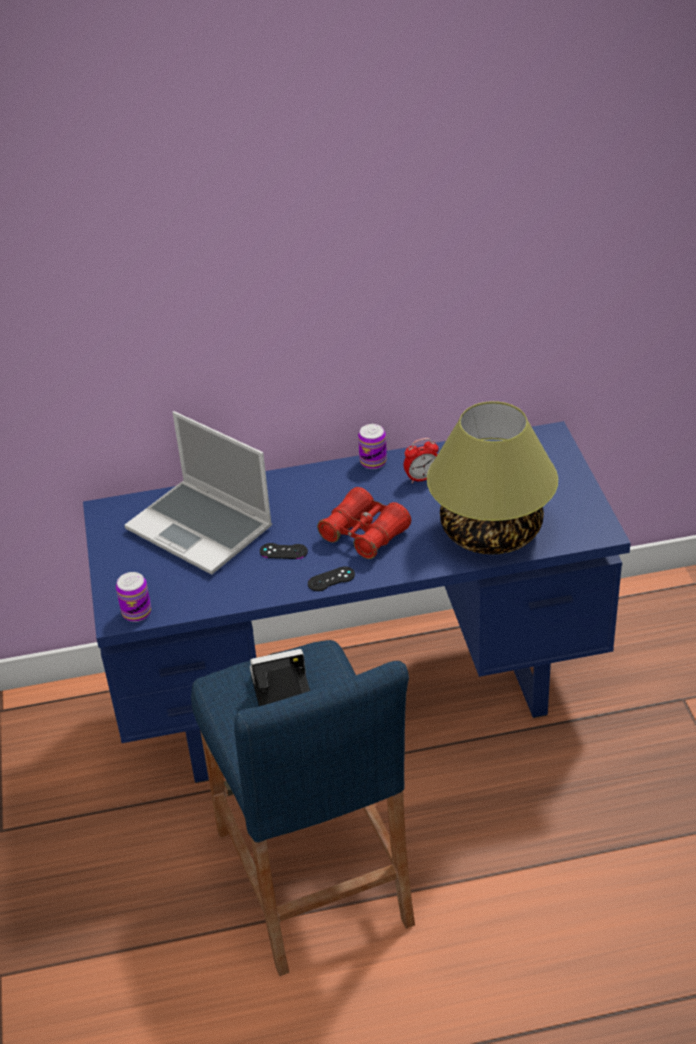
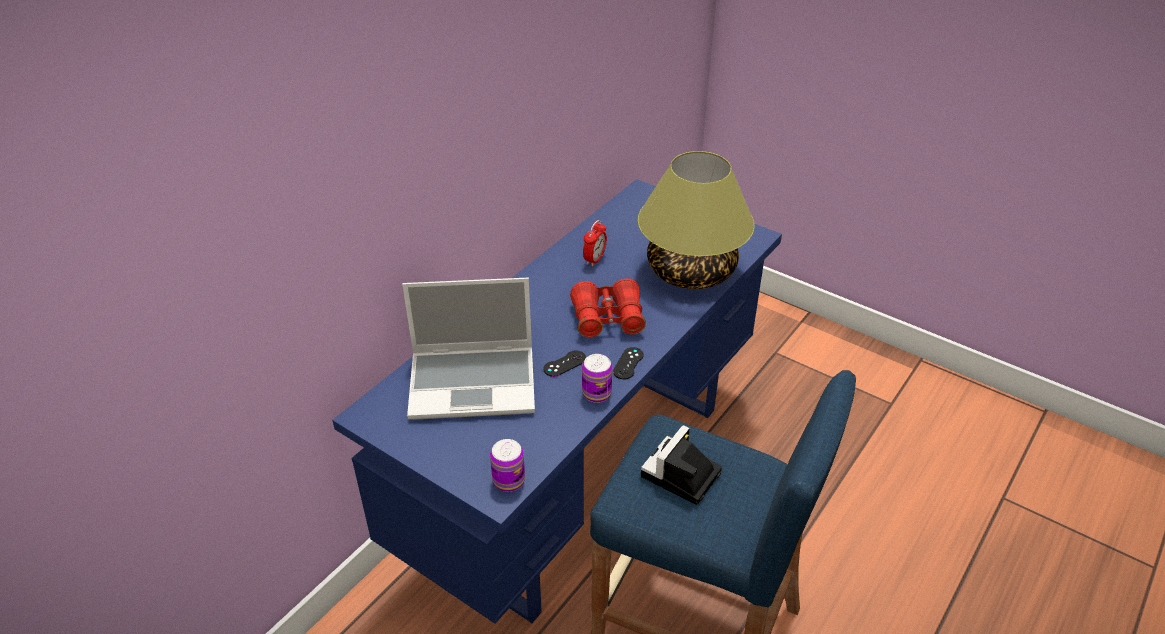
camera: 45 degrees left, 0 degrees up
can [358,424,387,469] -> can moved to [582,354,613,403]

